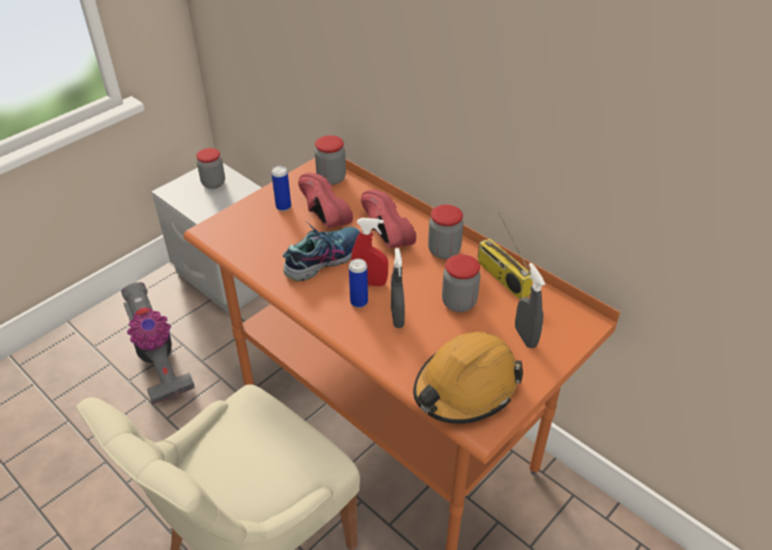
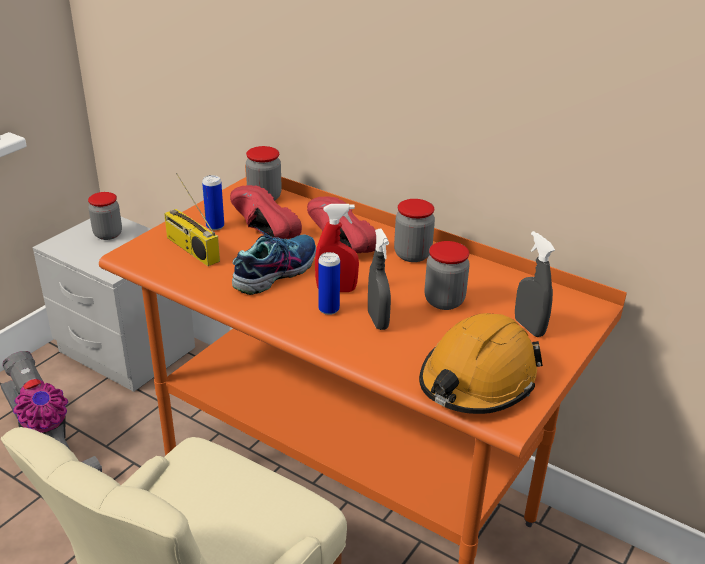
camera: 10 degrees left, 10 degrees down
radio [478,213,533,300] -> radio moved to [164,173,220,266]

